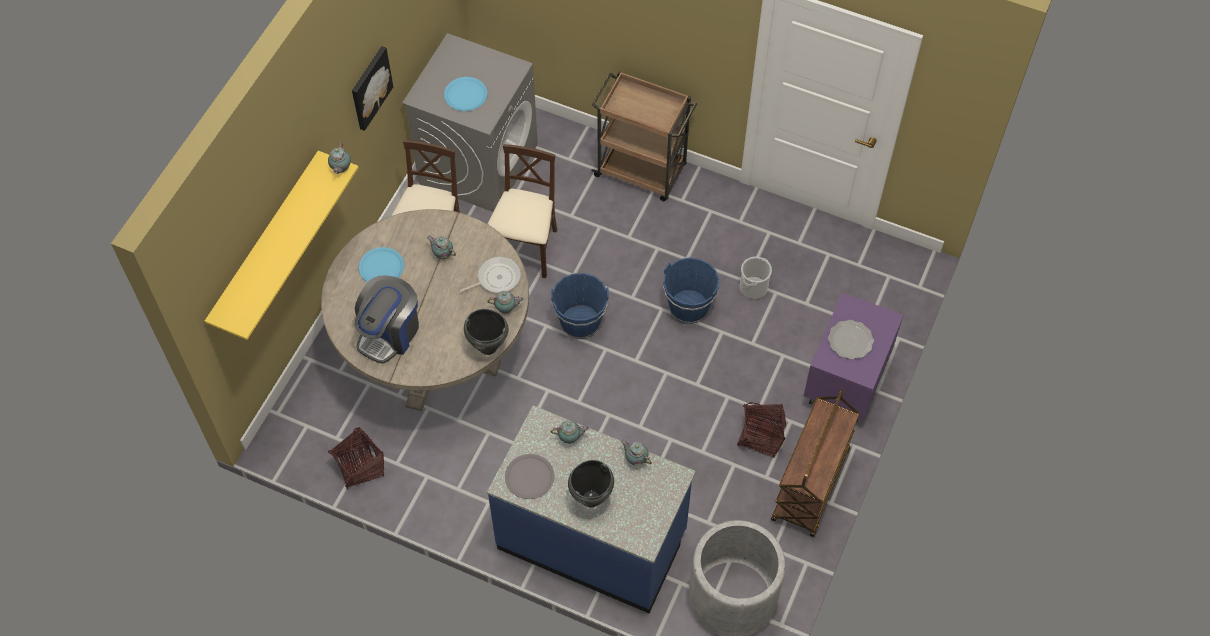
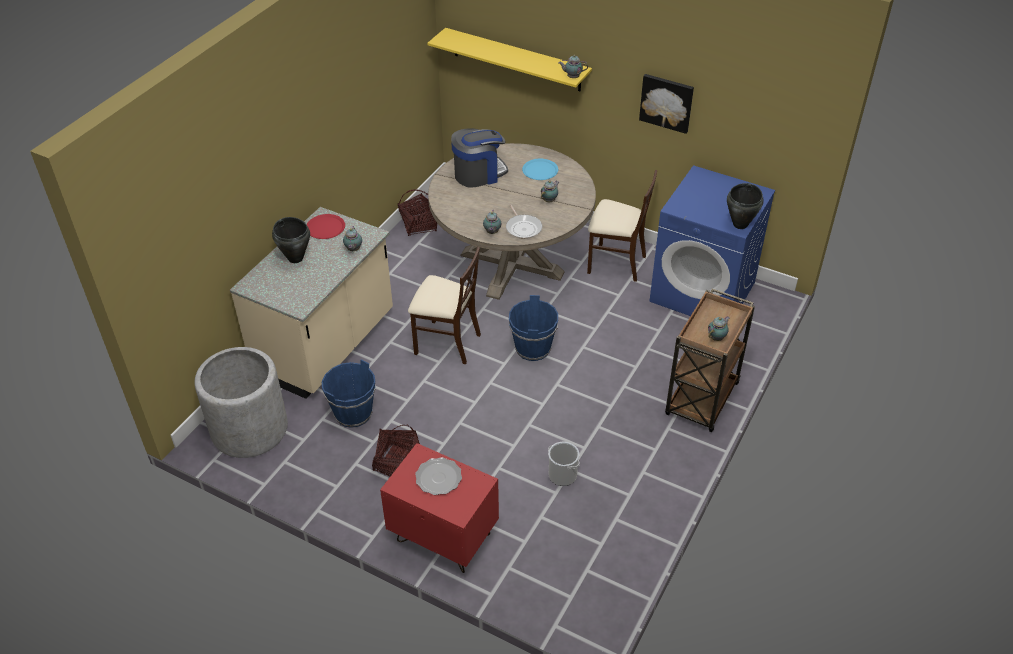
camera: 95 degrees right, 15 degrees down
coffee machine [355,276,419,364] -> coffee machine turned 120 degrees clockwise [451,128,508,188]
grey washing machine [402,33,538,212] -> blue washing machine [649,165,775,316]
blue plate [444,77,487,111] -> none
black cooking pot [464,309,508,355] -> black cooking pot moved to [727,183,764,229]
blue counter [487,406,696,613] -> beige counter [230,207,393,399]
beige chair [488,144,557,278] -> beige chair moved to [408,247,481,364]
grey plate [505,454,554,499] -> red plate [307,214,345,239]
teapot [621,439,652,466] -> teapot moved to [708,316,730,341]
blue bucket [663,257,719,324] -> blue bucket moved to [322,359,376,428]
brown cart [771,389,860,537] -> none
purple nightstand [803,292,904,421] -> red nightstand [380,443,499,573]

